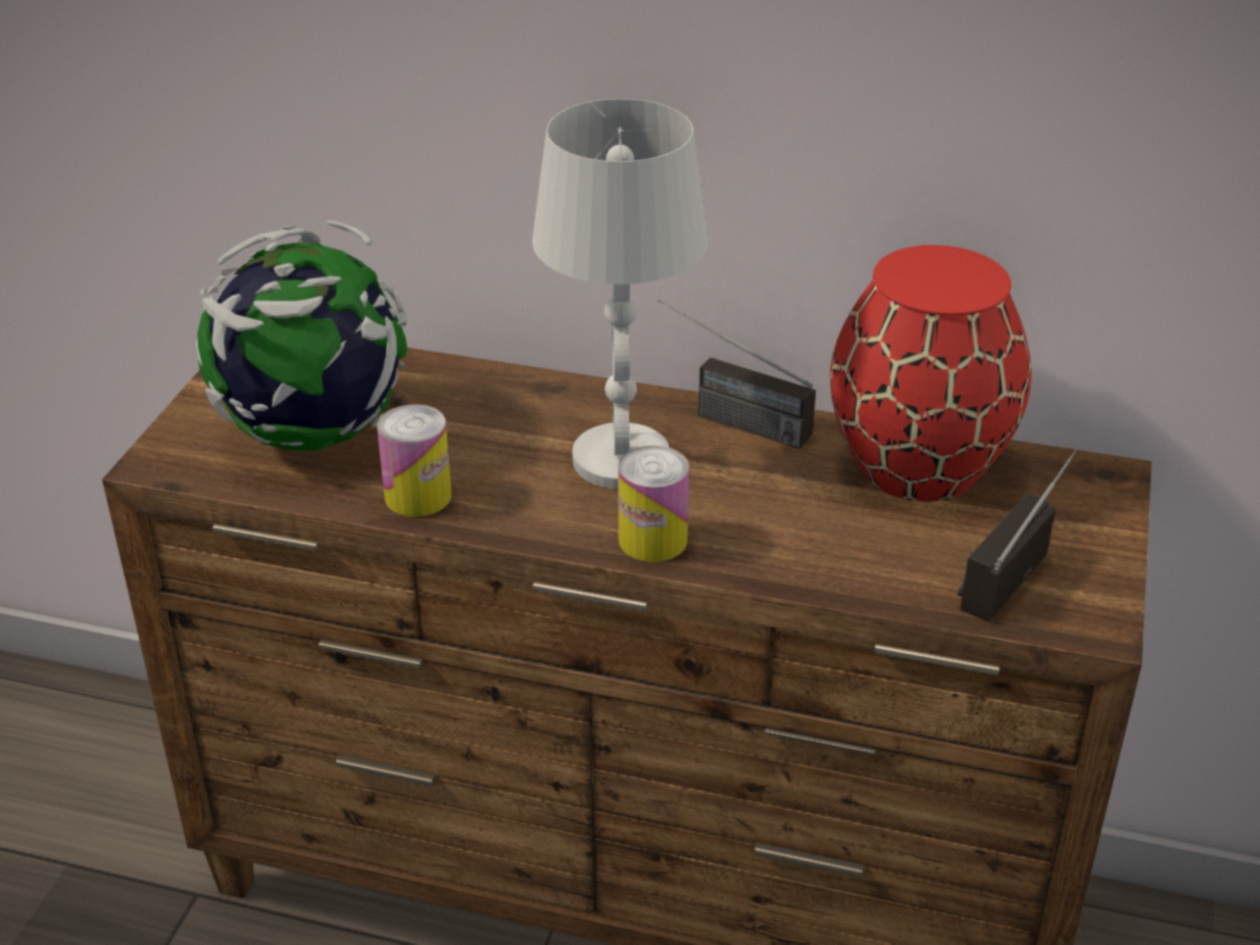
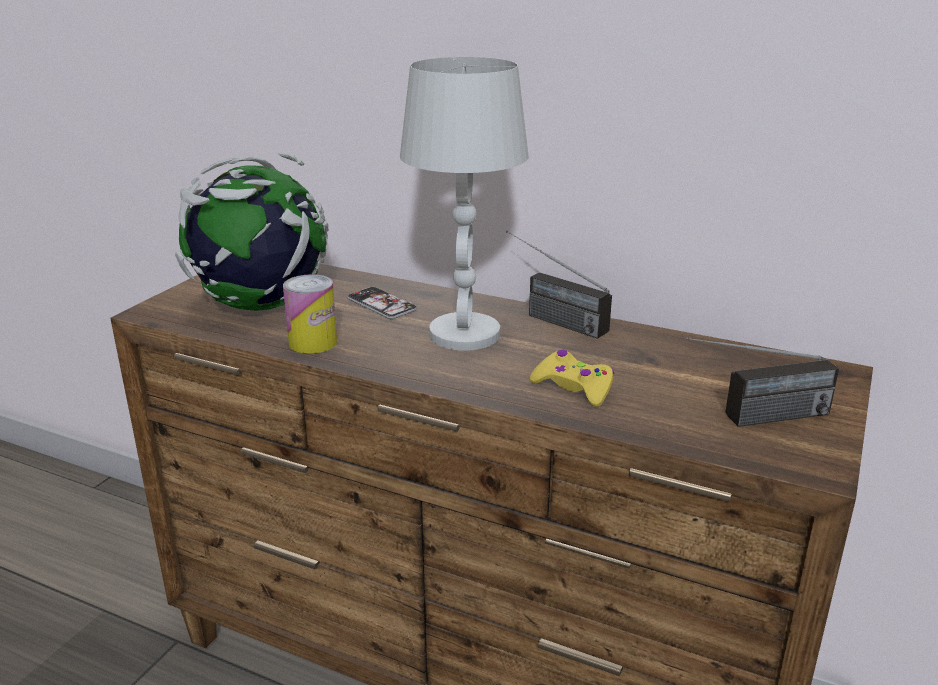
camera: 10 degrees right, 10 degrees down
can [618,445,689,562] -> none
red vase [830,245,1031,502] -> none
radio [958,428,1092,621] -> radio turned 150 degrees counterclockwise [685,337,839,427]
none -> phone [348,286,417,319]
none -> yellow game controller [530,350,614,407]

